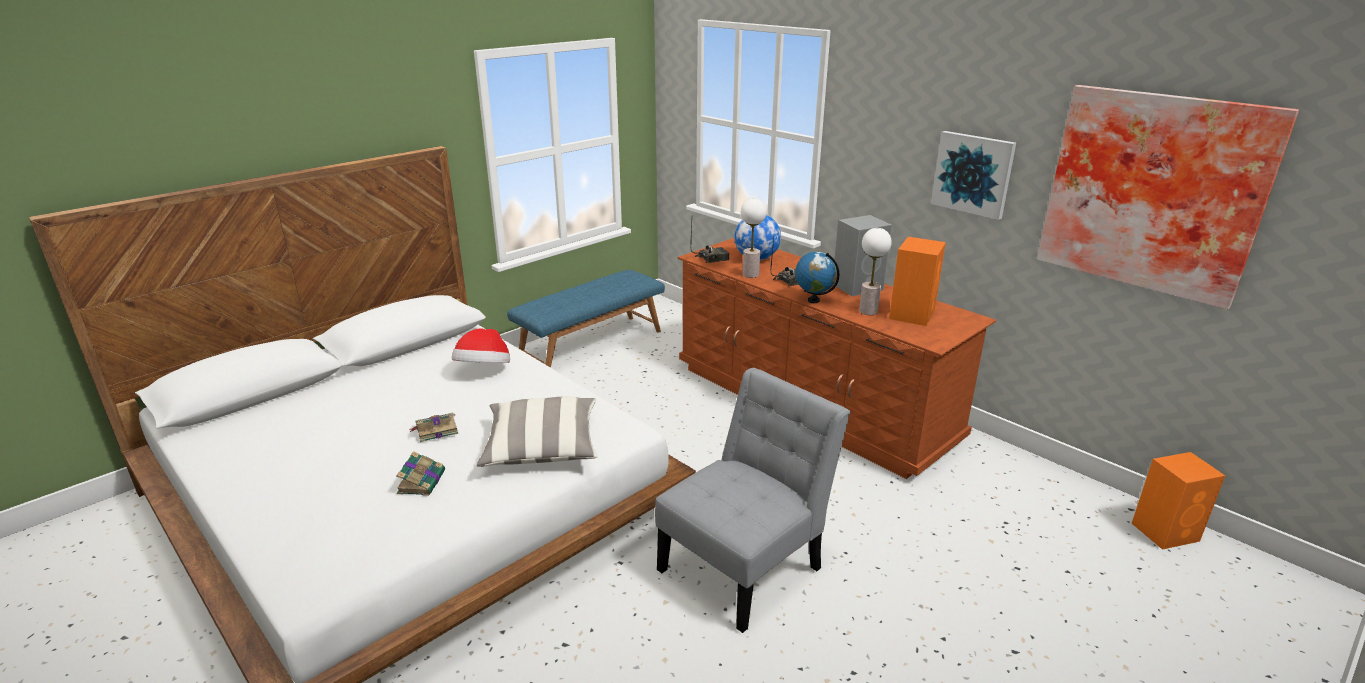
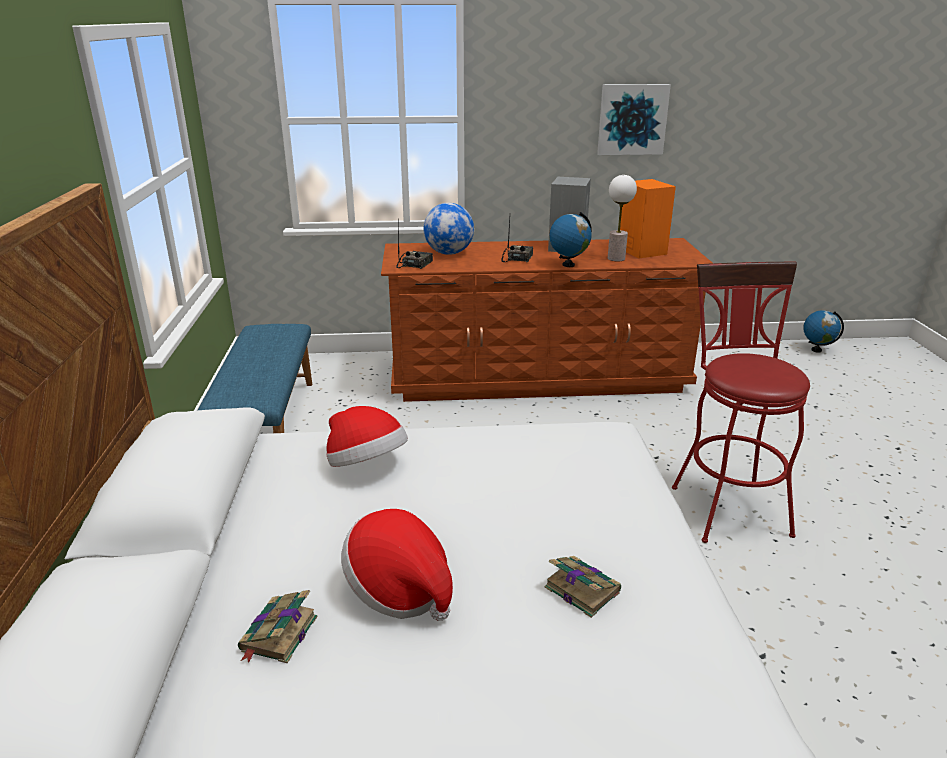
camera: 50 degrees left, 0 degrees up
book [410,413,458,442] -> book moved to [238,590,318,663]
pillow [477,396,597,467] -> none
grey chair [655,368,850,633] -> red stool [672,262,810,543]
table lamp [741,198,767,278] -> none
picture [1037,85,1299,309] -> none
orange speaker [1132,452,1225,550] -> globe [803,310,844,353]
none -> hat [341,509,453,621]

